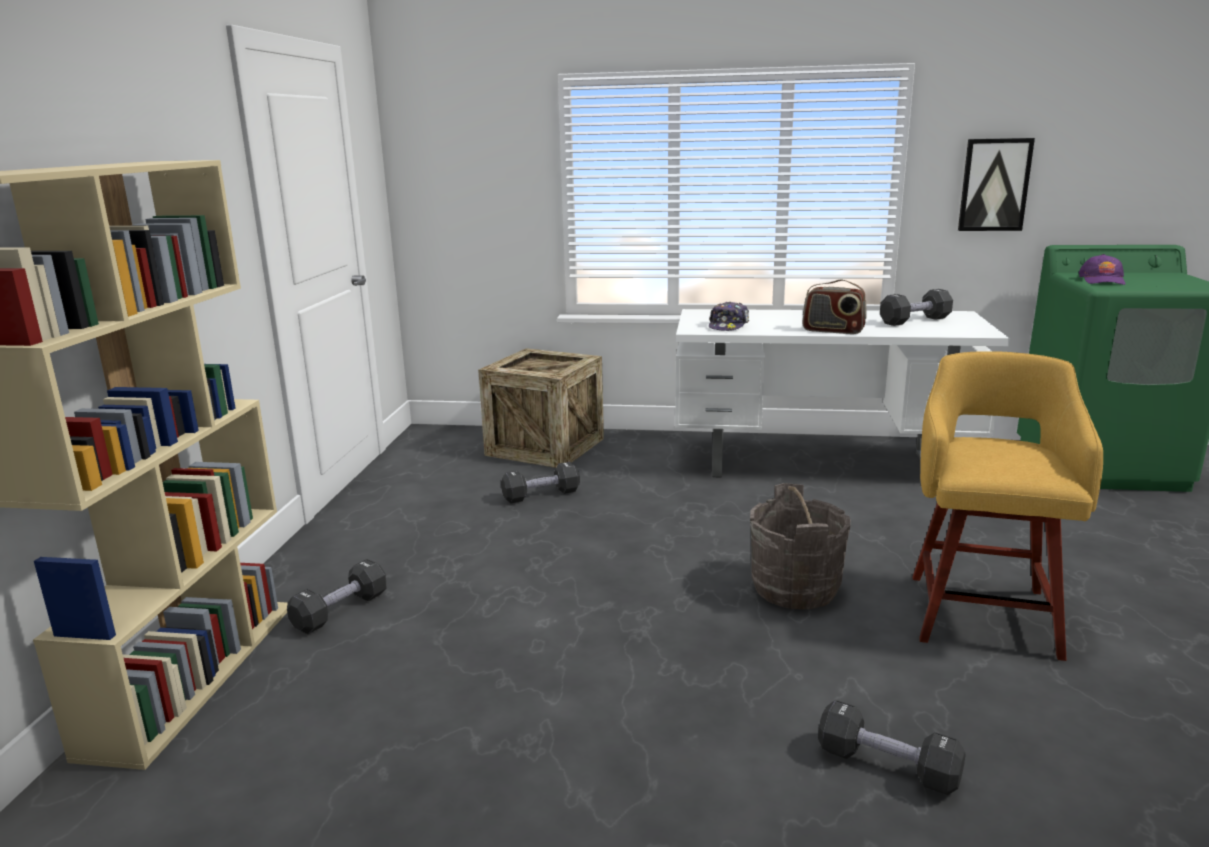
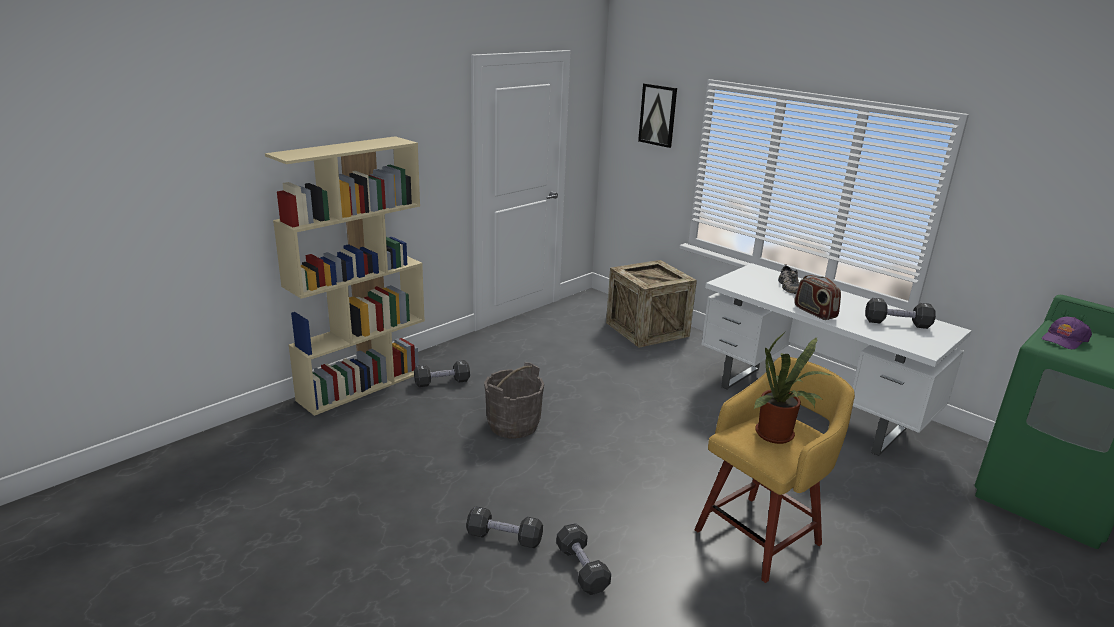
camera: 35 degrees right, 5 degrees up
black dumbbell [501,462,580,503] -> black dumbbell moved to [466,506,543,548]
cap [709,302,749,331] -> none
grey bucket [750,483,851,609] -> grey bucket moved to [484,363,544,439]
picture [958,138,1035,231] -> picture moved to [638,83,677,148]
none -> potted plant [754,330,833,444]
none -> shoe [778,264,799,294]

